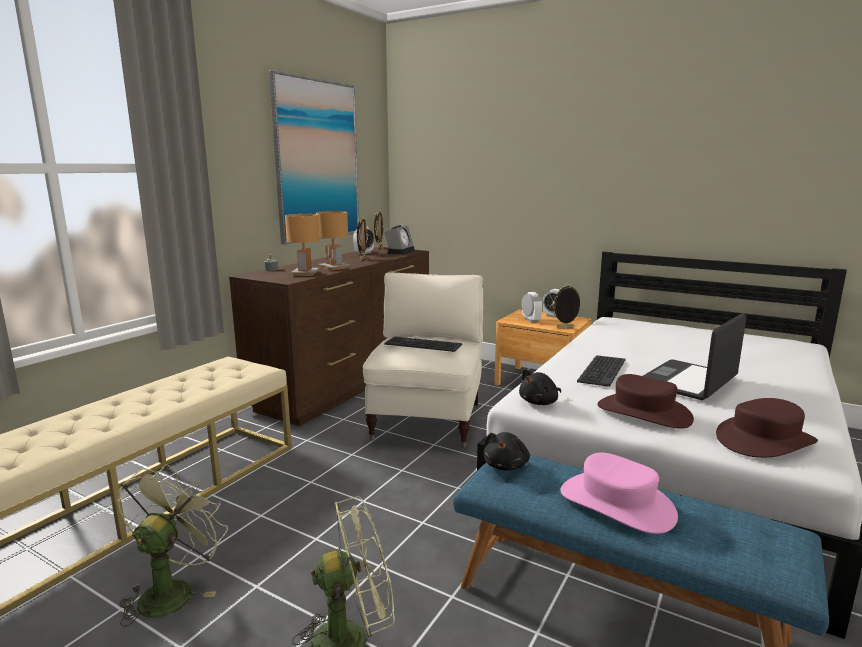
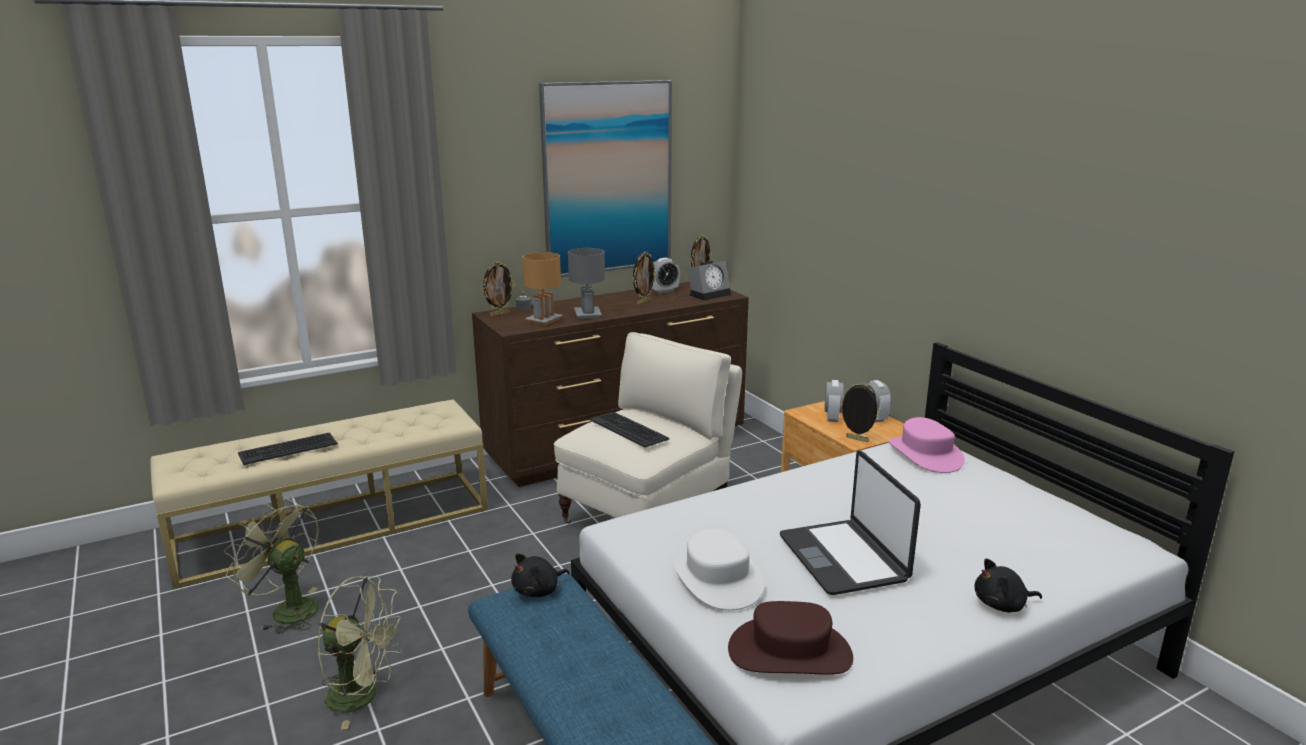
camera: 30 degrees right, 5 degrees up
green fan [117,464,228,627] -> green fan turned 105 degrees counterclockwise [224,499,319,634]
brown table lamp [316,211,350,270] -> grey table lamp [568,248,605,319]
black plush toy [519,369,561,405] -> black plush toy moved to [975,558,1042,612]
pink hat [561,452,678,534] -> pink hat moved to [889,417,965,473]
keyboard [577,355,626,387] -> keyboard moved to [238,432,338,465]
brown hat [597,374,694,429] -> white hat [674,529,764,610]
laptop [643,313,746,400] -> laptop turned 90 degrees counterclockwise [780,450,921,595]
none -> picture frame [482,261,515,316]

